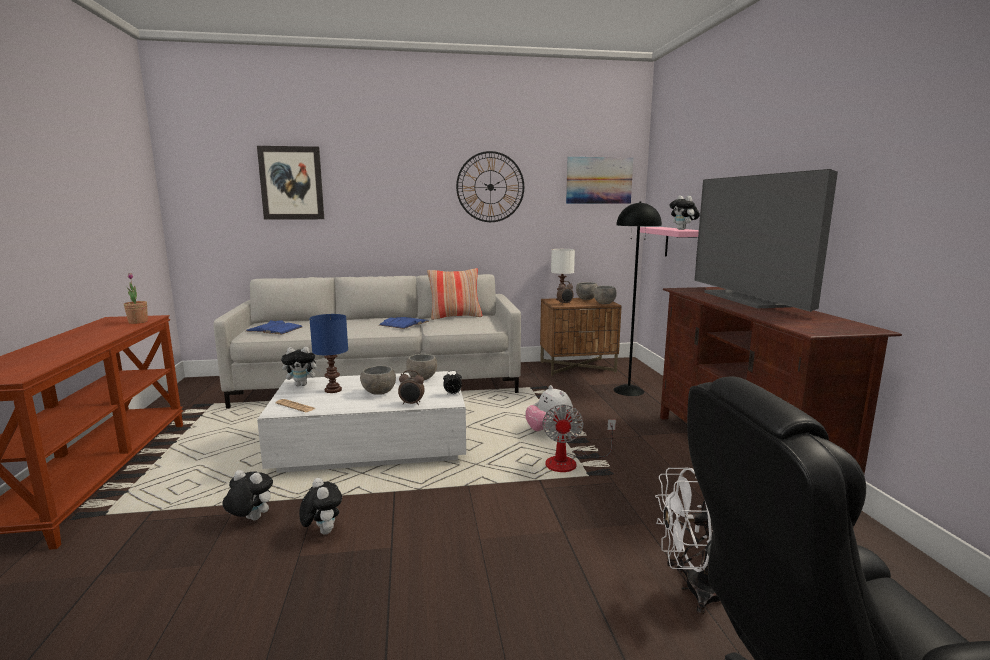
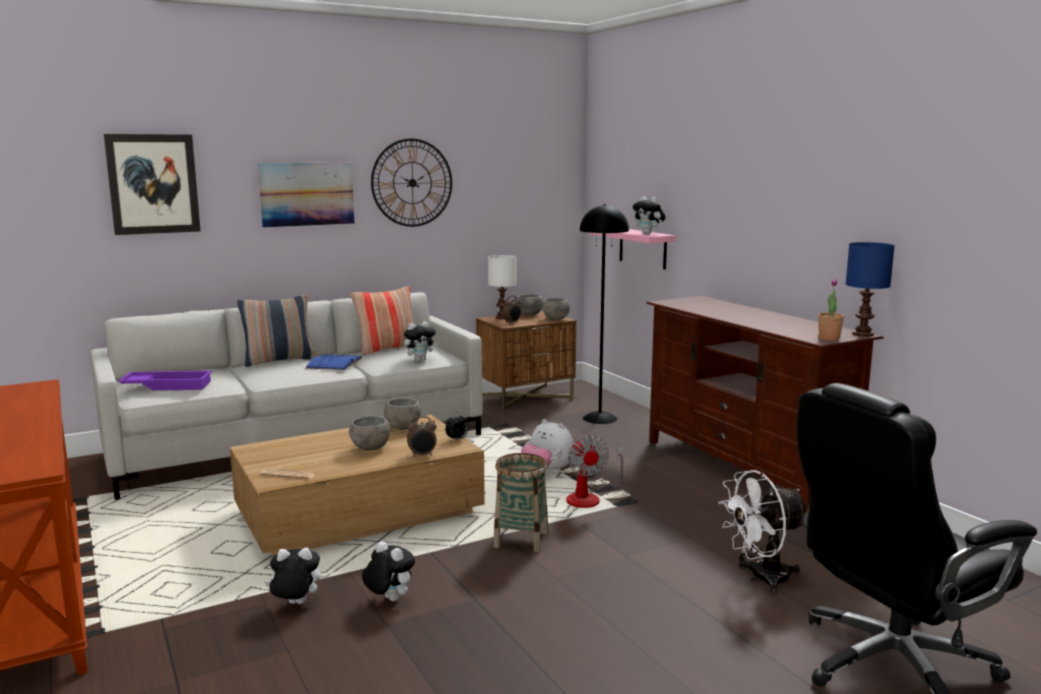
camera: 20 degrees left, 0 degrees up
potted plant [124,273,148,324] -> potted plant moved to [818,279,844,341]
blue book [246,320,302,334] -> purple tray [118,371,212,391]
white coffee table [257,371,466,473] -> brown coffee table [230,415,485,556]
plush toy [281,347,321,386] -> plush toy moved to [404,321,437,361]
blue table lamp [309,314,348,393] -> blue table lamp moved to [846,242,895,337]
picture [566,157,633,204] -> picture moved to [258,163,354,227]
television [694,169,838,312] -> none
none -> pillow [237,295,316,367]
none -> basket [493,453,548,552]

